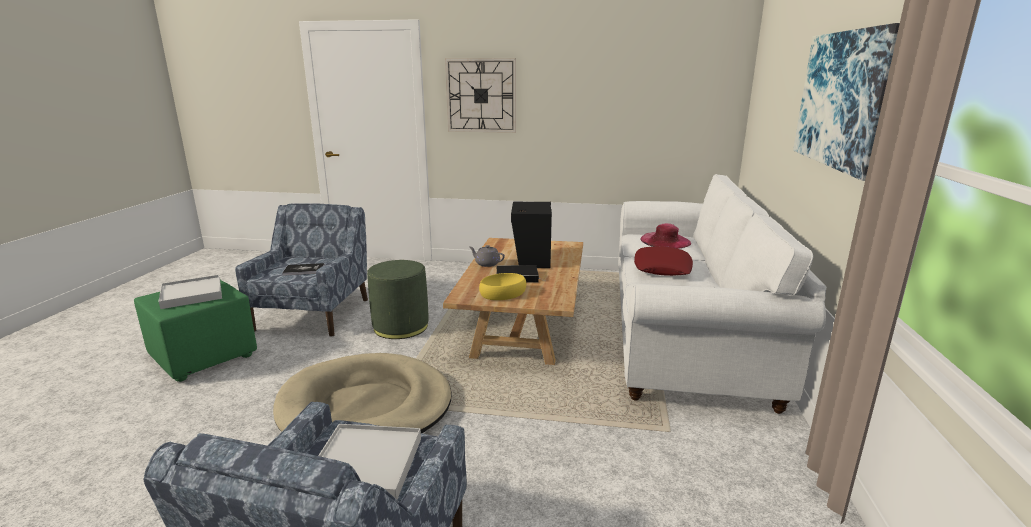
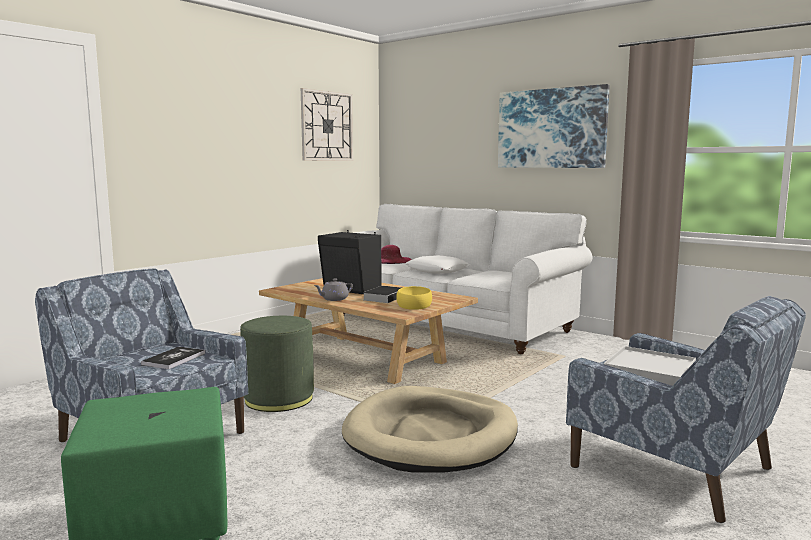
camera: 60 degrees left, 10 degrees down
white tray [159,275,222,309] -> none
wall clock [445,58,516,133] -> wall clock moved to [301,88,353,161]
red pillow [634,246,693,276] -> white pillow [405,255,470,274]

